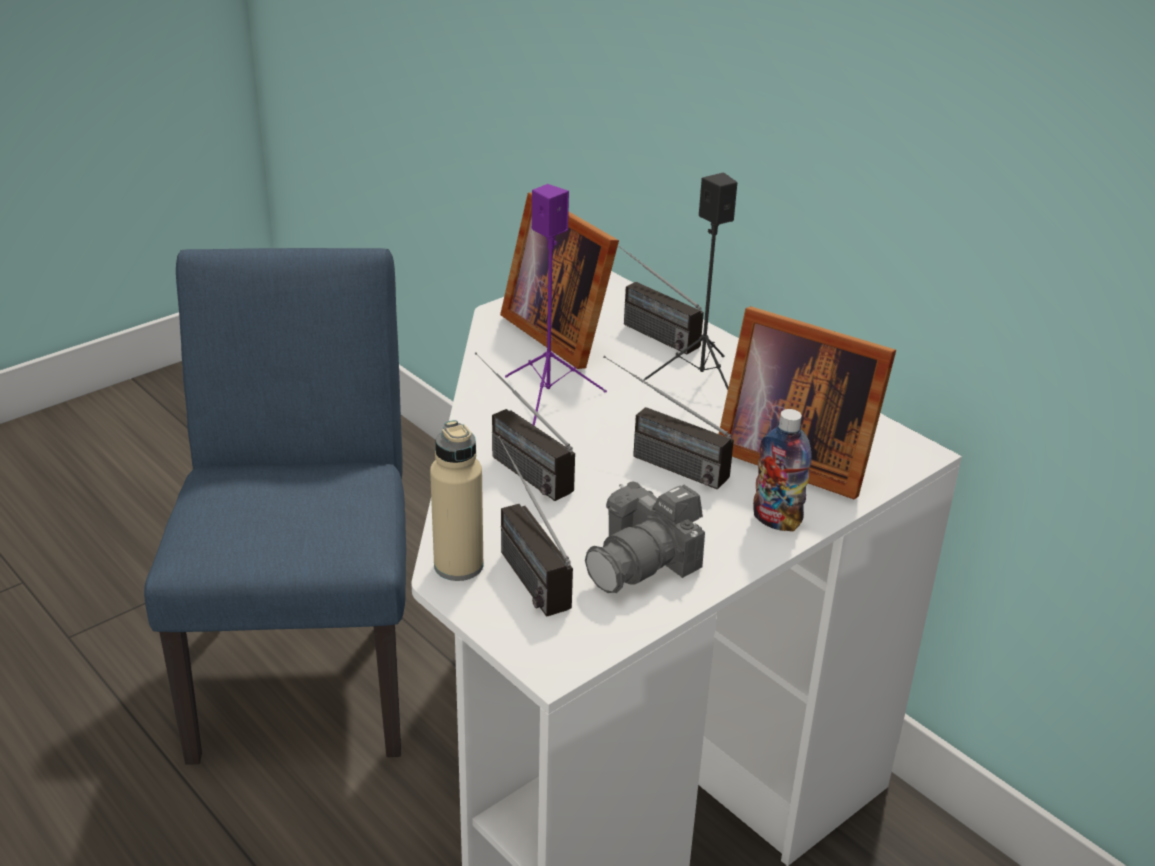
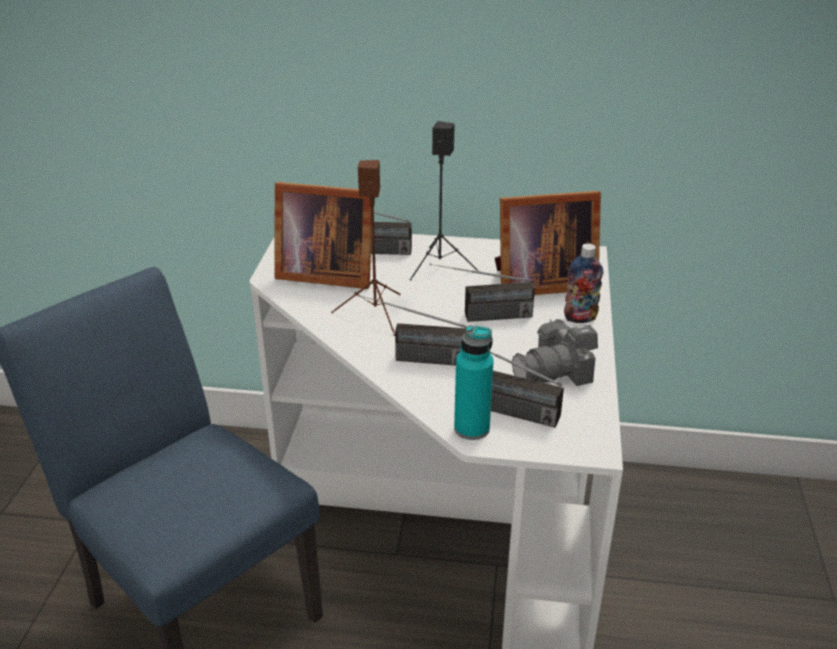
camera: 40 degrees left, 0 degrees up
beige bottle [430,420,483,581] -> turquoise bottle [454,325,494,440]
purple speaker [505,184,607,426] -> brown speaker [331,160,401,336]
camera [585,482,705,593] -> camera turned 60 degrees clockwise [512,319,598,386]

